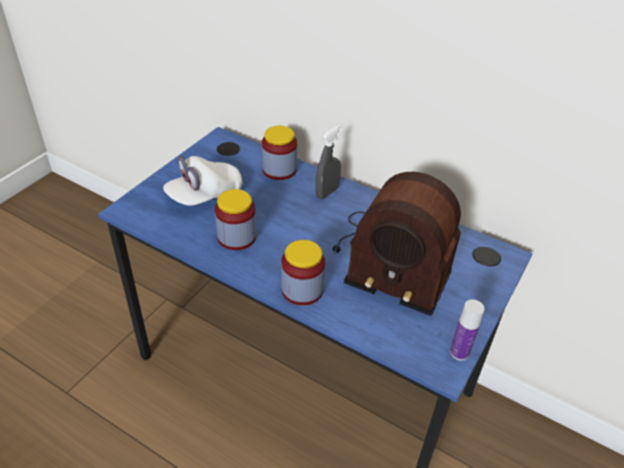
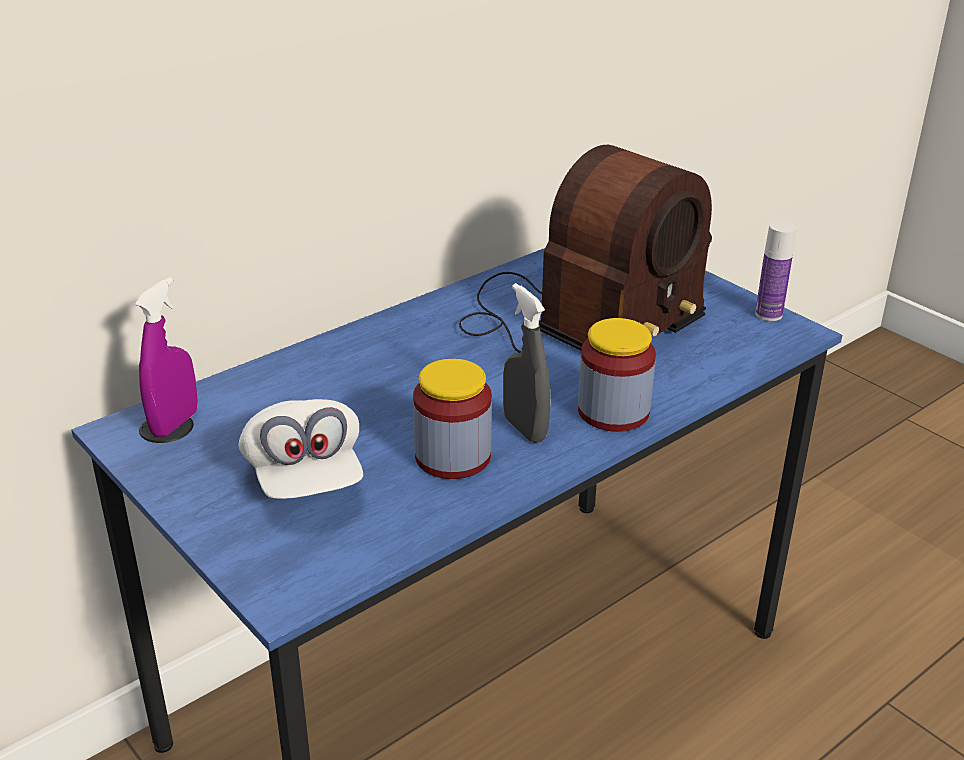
camera: 70 degrees left, 10 degrees down
jar [262,126,297,180] -> none
grey spray bottle [316,125,341,199] -> grey spray bottle moved to [503,283,551,443]
none -> purple spray bottle [135,277,198,437]

